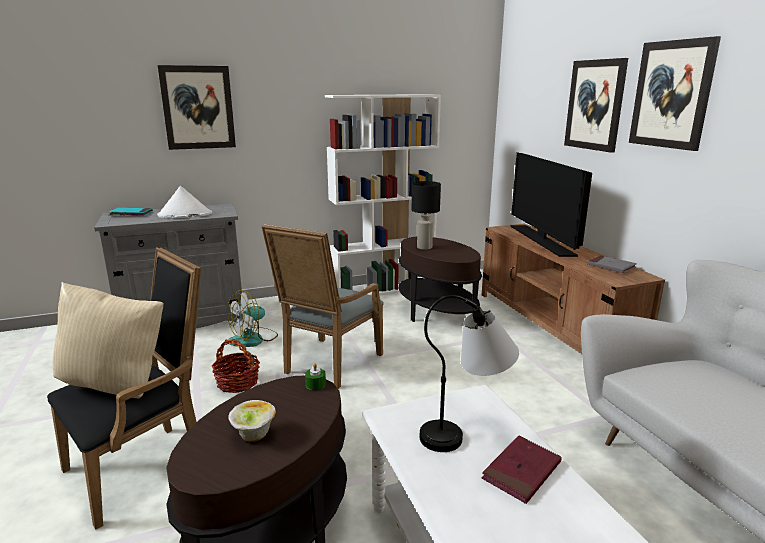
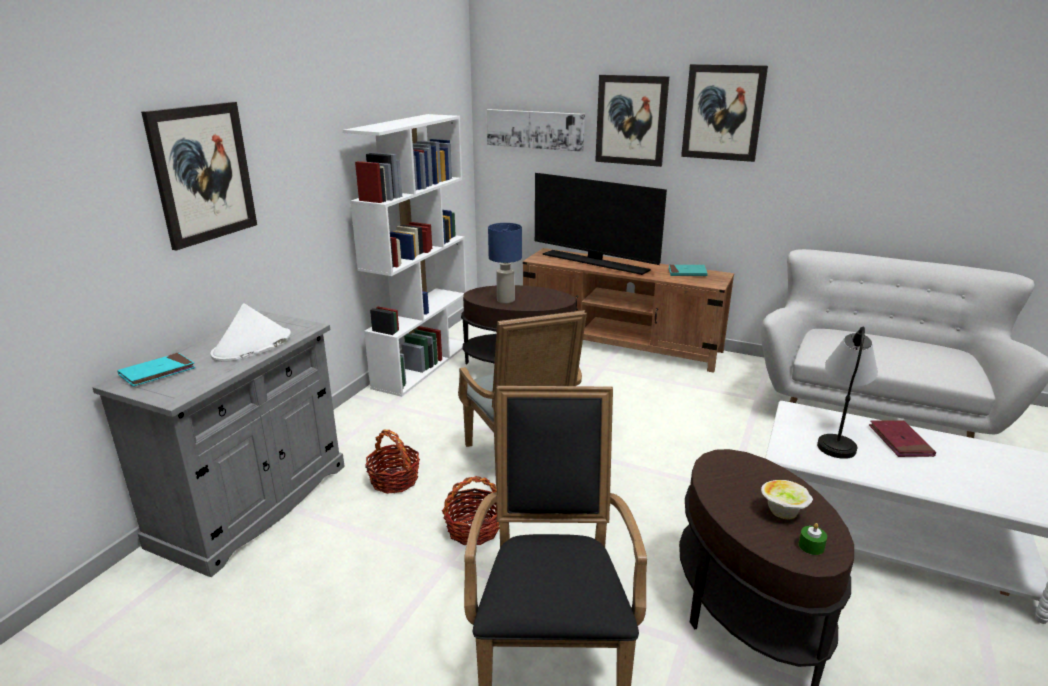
camera: 45 degrees left, 5 degrees up
beige pillow [52,282,164,398] -> none
fan [227,290,278,347] -> basket [365,430,420,494]
green candle [305,363,326,390] -> green candle moved to [798,523,827,555]
black table lamp [412,181,441,250] -> blue table lamp [488,223,522,304]
grey book [587,255,637,273] -> turquoise book [669,265,708,276]
none -> picture [487,109,585,152]

